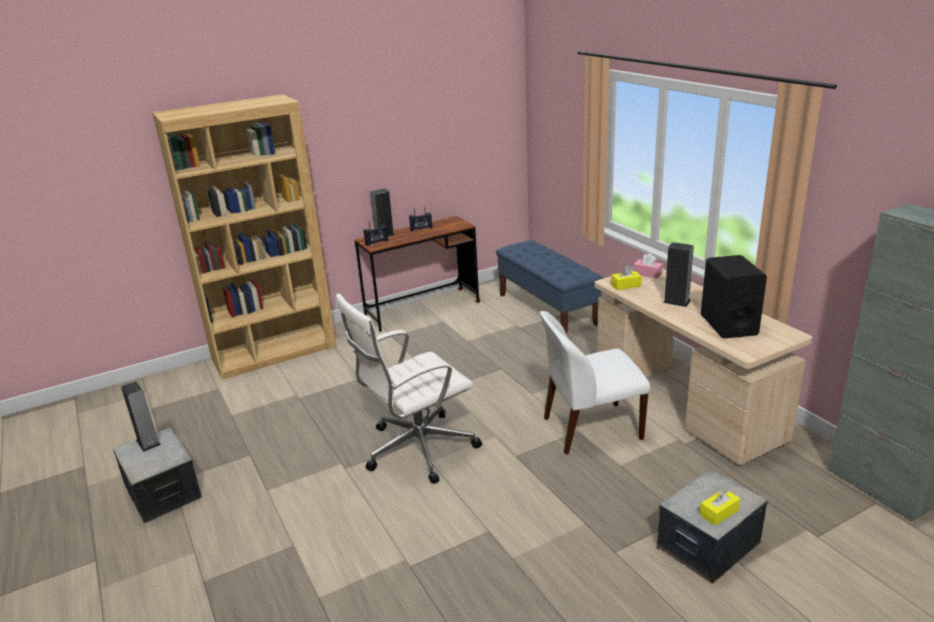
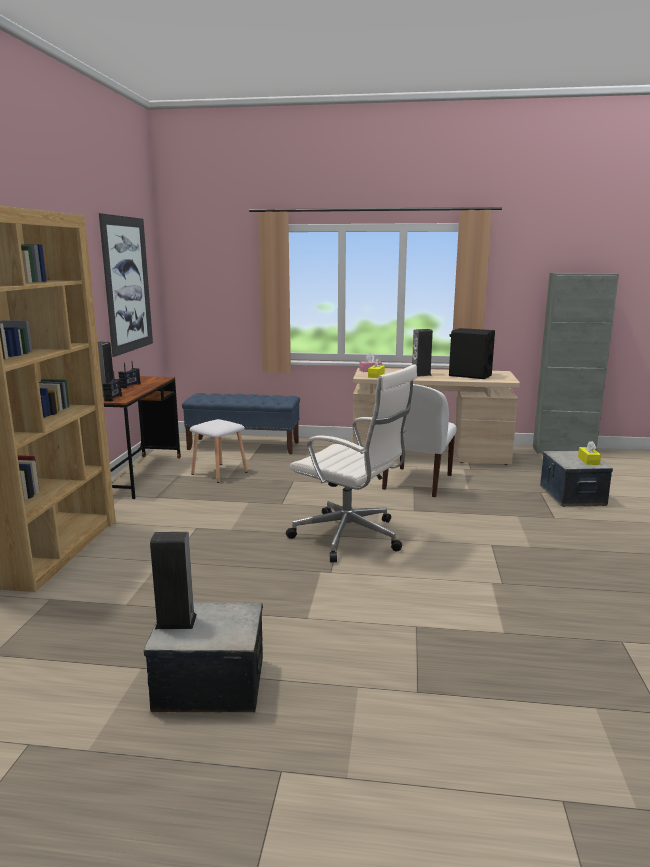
camera: 55 degrees left, 10 degrees down
white office chair [336,293,482,484] -> white office chair turned 60 degrees counterclockwise [286,364,417,562]
none -> picture [99,213,153,357]
none -> white stool [190,419,248,483]

